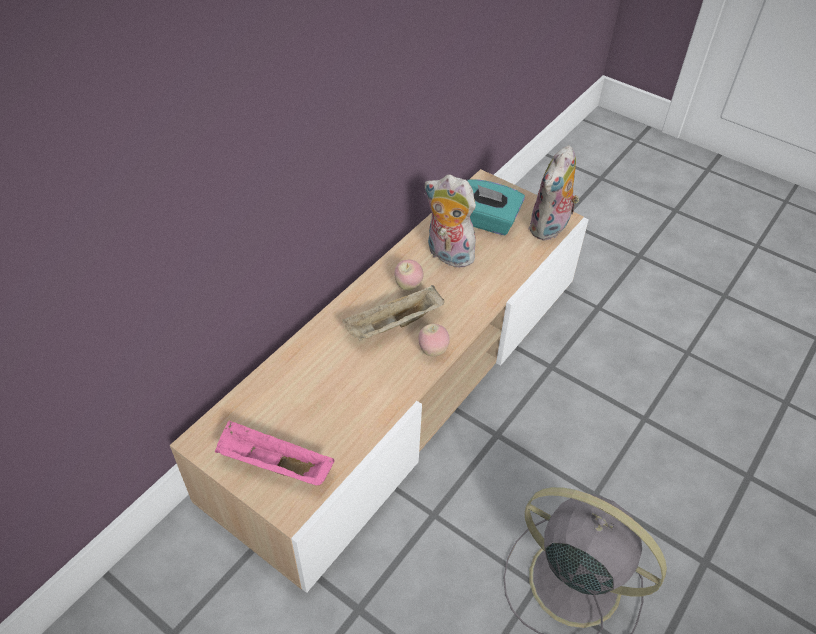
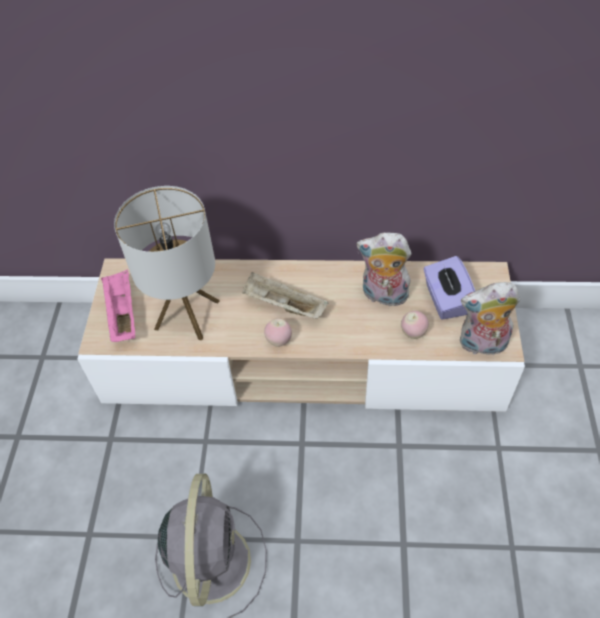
camera: 60 degrees right, 5 degrees up
apple [394,260,424,291] -> apple moved to [401,311,429,339]
plush toy [424,175,476,268] -> plush toy turned 75 degrees counterclockwise [357,232,411,306]
turquoise tissue box [467,179,525,235] -> purple tissue box [423,256,475,320]
none -> table lamp [114,186,220,340]

